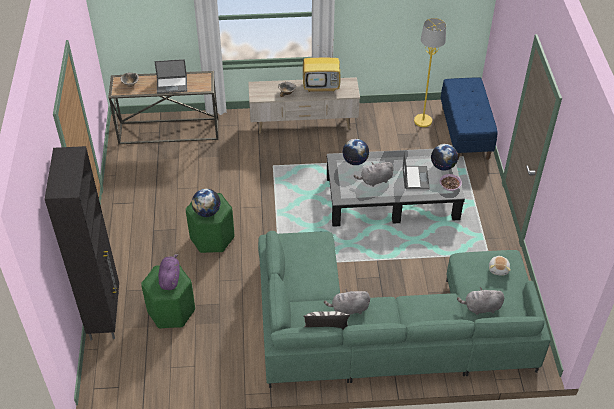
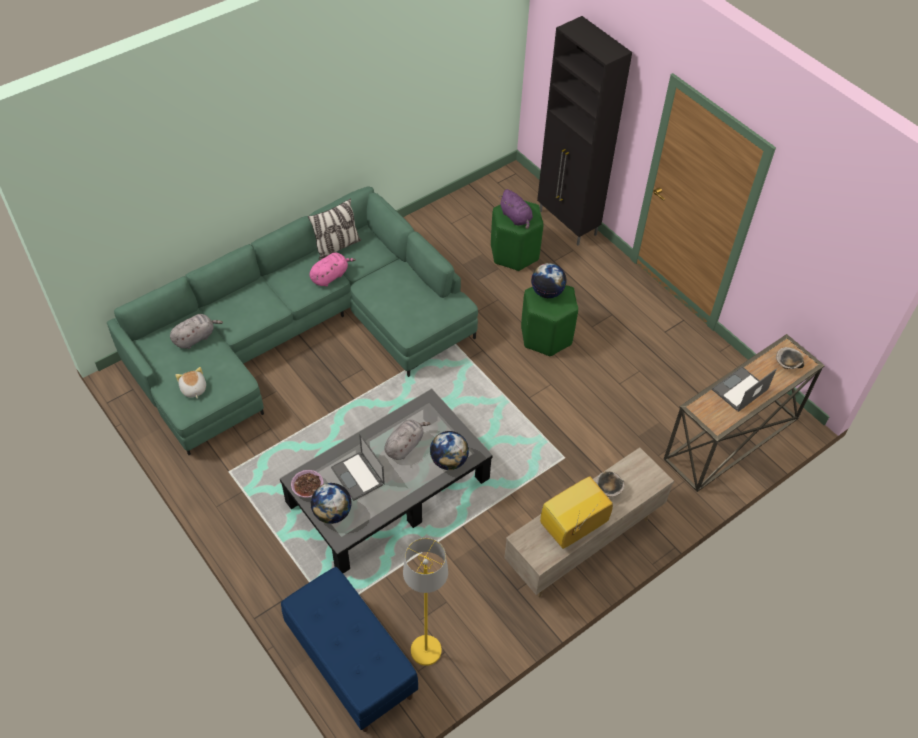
camera: 145 degrees right, 5 degrees up
grey plush toy [324,289,370,315] -> pink plush toy [309,252,356,287]

